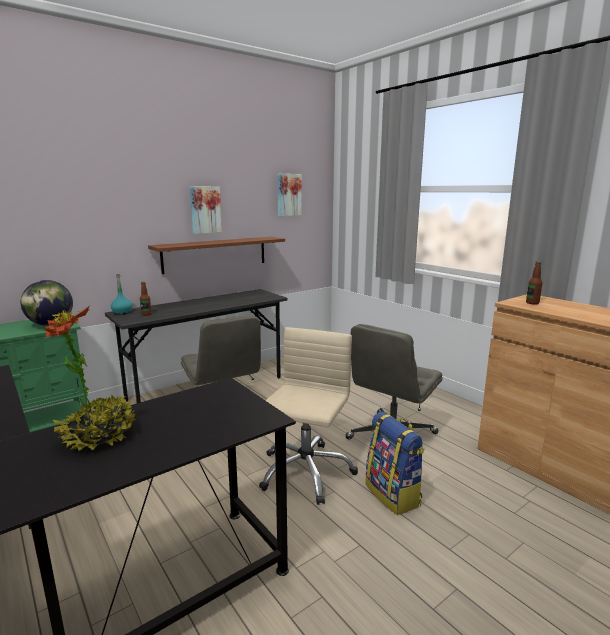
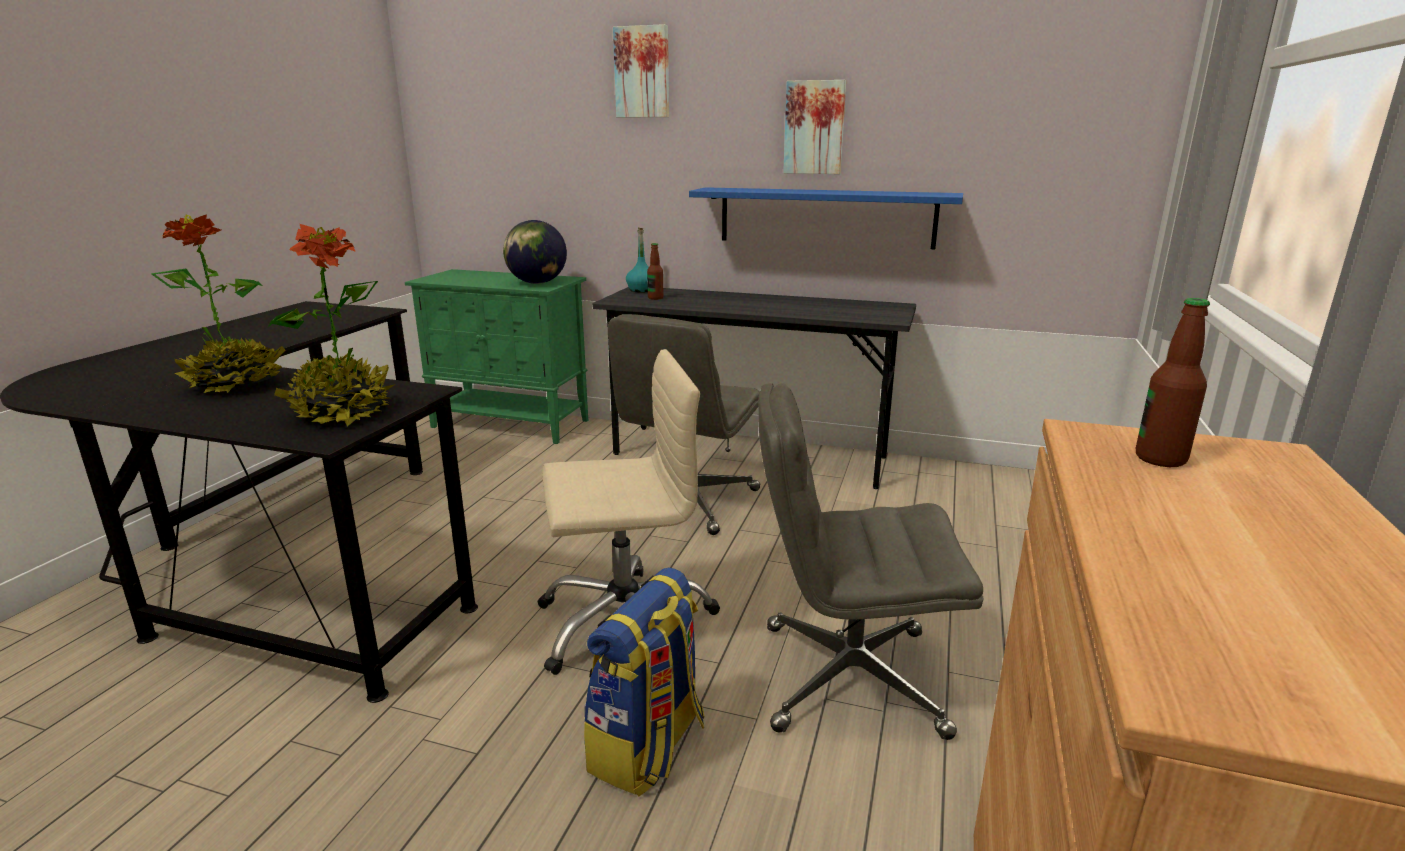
camera: 55 degrees right, 5 degrees up
brown shelf [148,237,285,274] -> blue shelf [689,187,963,249]
picture [277,174,302,216] -> picture moved to [613,24,669,117]
none -> potted plant [268,224,396,426]

